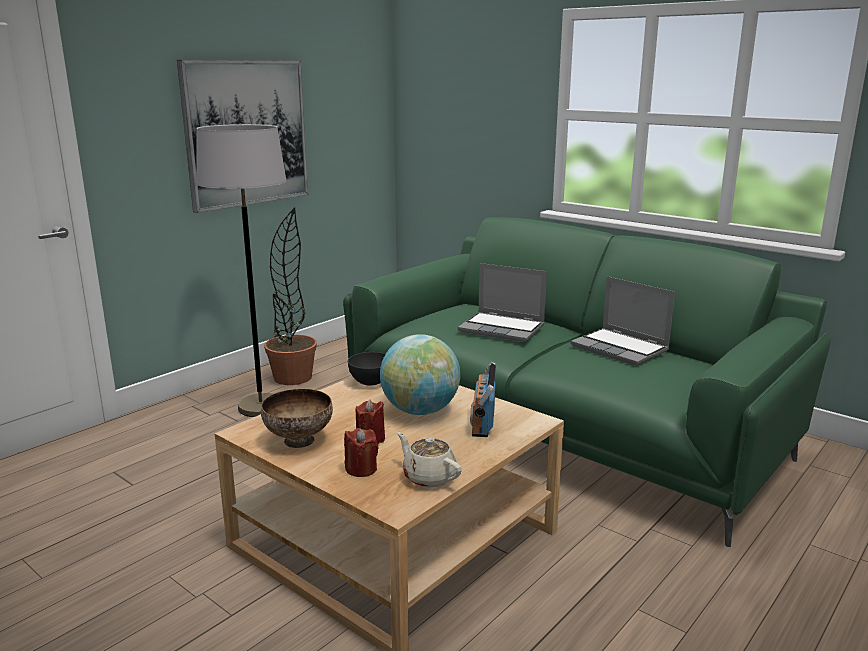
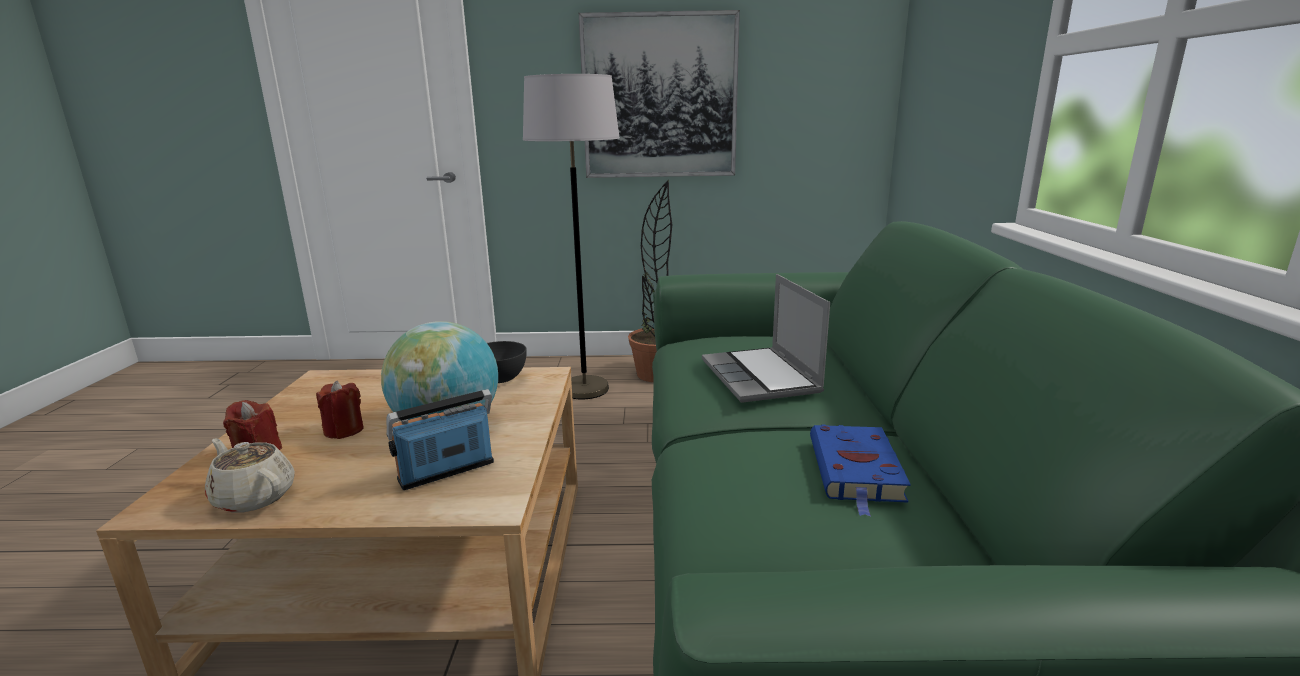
camera: 50 degrees right, 0 degrees up
bowl [261,389,333,448] -> none
beige teapot [397,432,462,487] -> beige teapot turned 60 degrees counterclockwise [205,438,295,513]
laptop [571,276,675,366] -> blue book [810,425,911,517]

